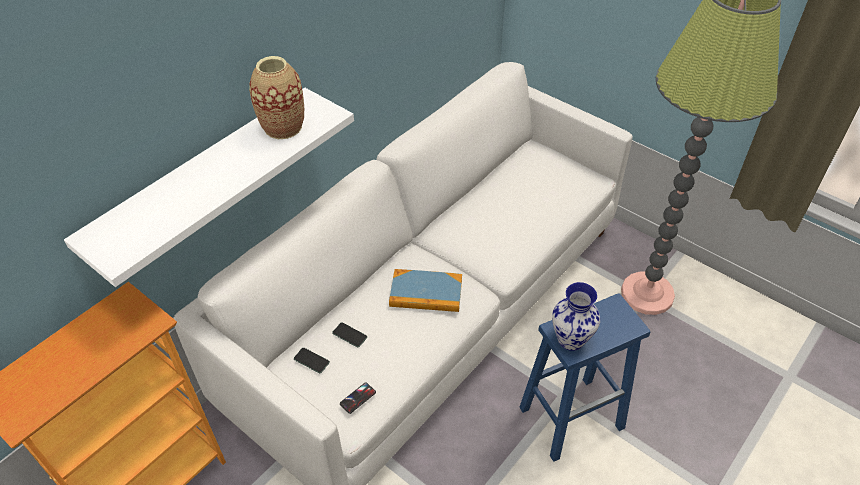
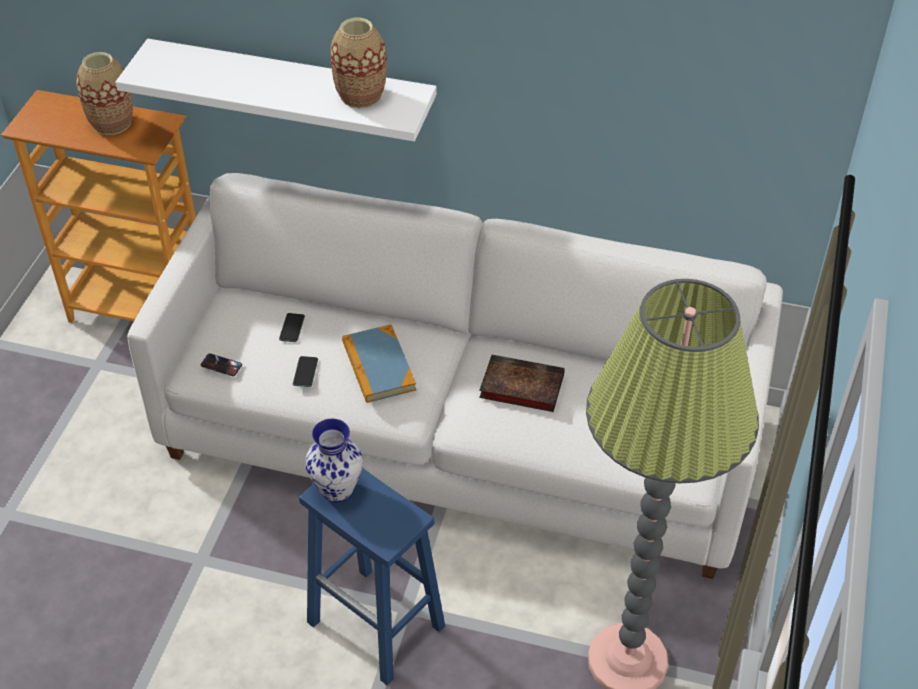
camera: 65 degrees right, 0 degrees up
phone [294,348,330,373] -> phone moved to [293,356,318,387]
none -> vase [76,52,133,135]
none -> book [479,355,565,412]

